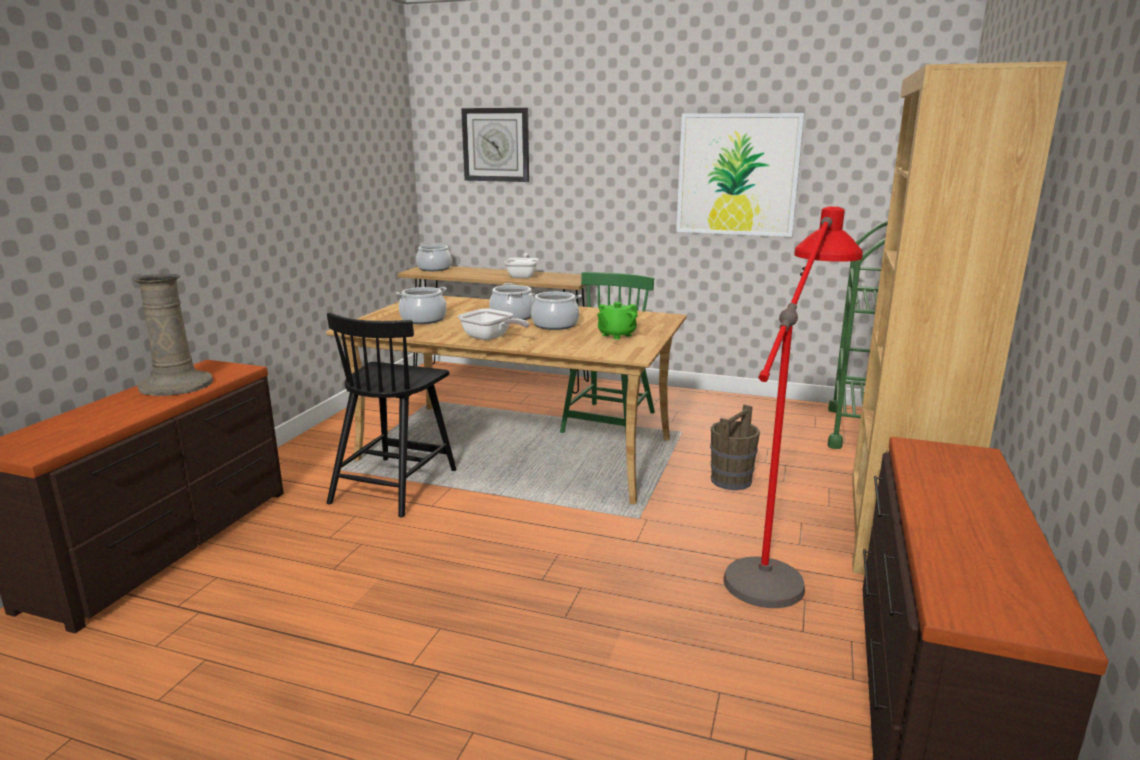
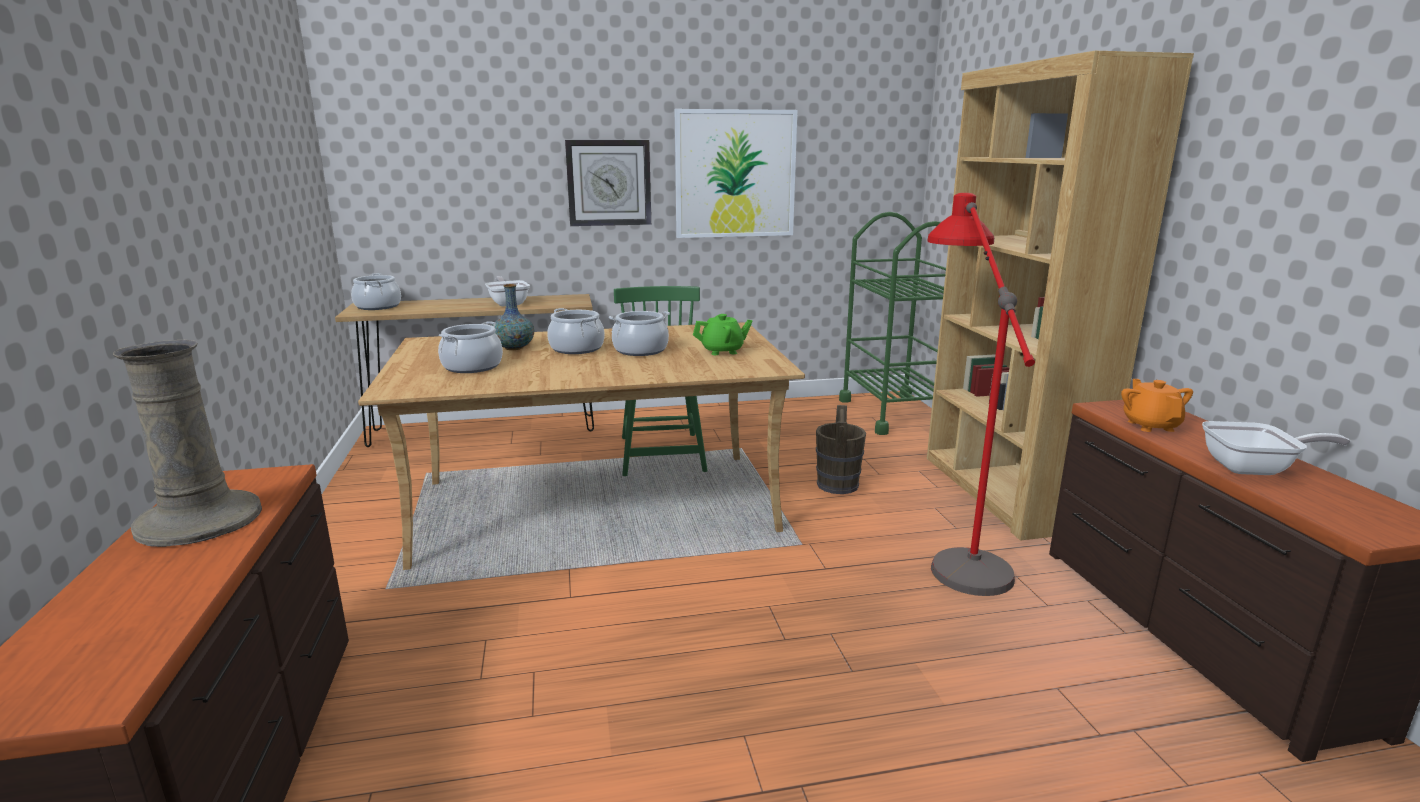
camera: 30 degrees left, 0 degrees up
black chair [327,313,456,517] -> none
frying pan [458,309,529,340] -> frying pan moved to [1202,421,1350,475]
wall clock [461,108,529,182] -> wall clock moved to [565,140,651,226]
green teapot [597,302,638,339] -> green teapot turned 120 degrees counterclockwise [693,314,753,355]
none -> vase [492,284,534,350]
none -> orange teapot [1121,379,1193,432]

